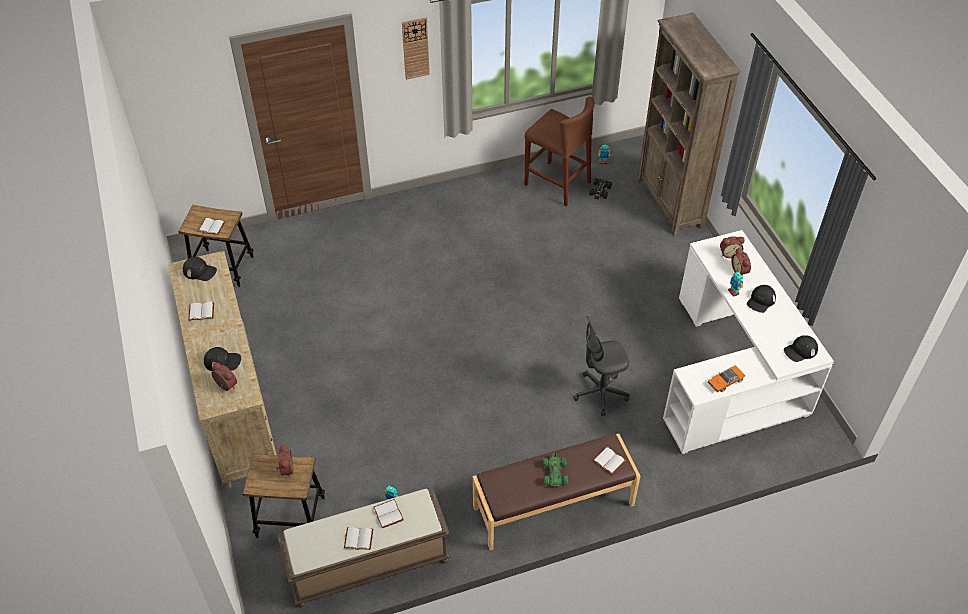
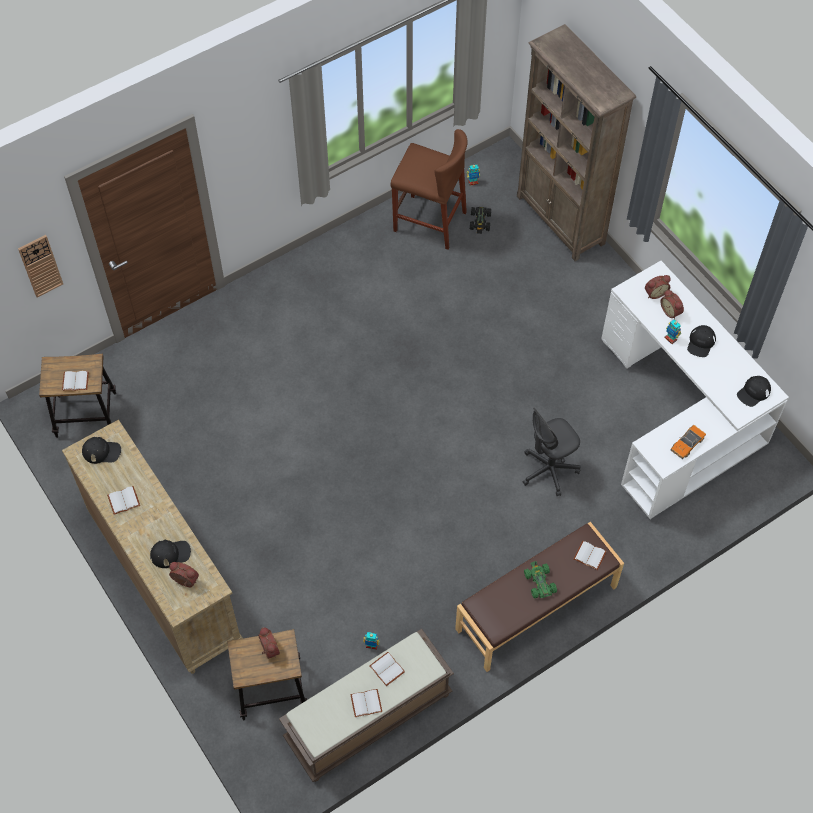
camera: 15 degrees left, 10 degrees up
wall clock [402,18,430,80] -> wall clock moved to [18,235,63,298]

